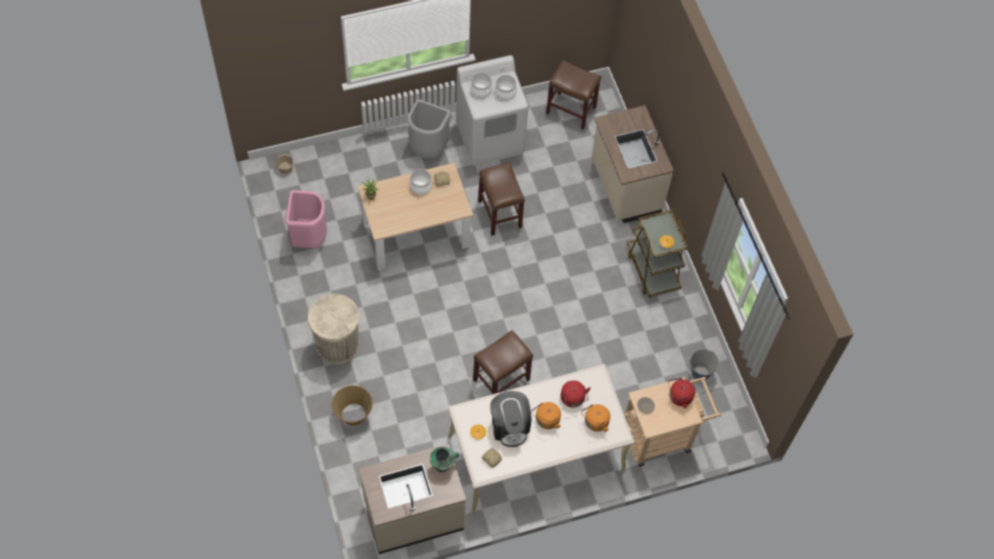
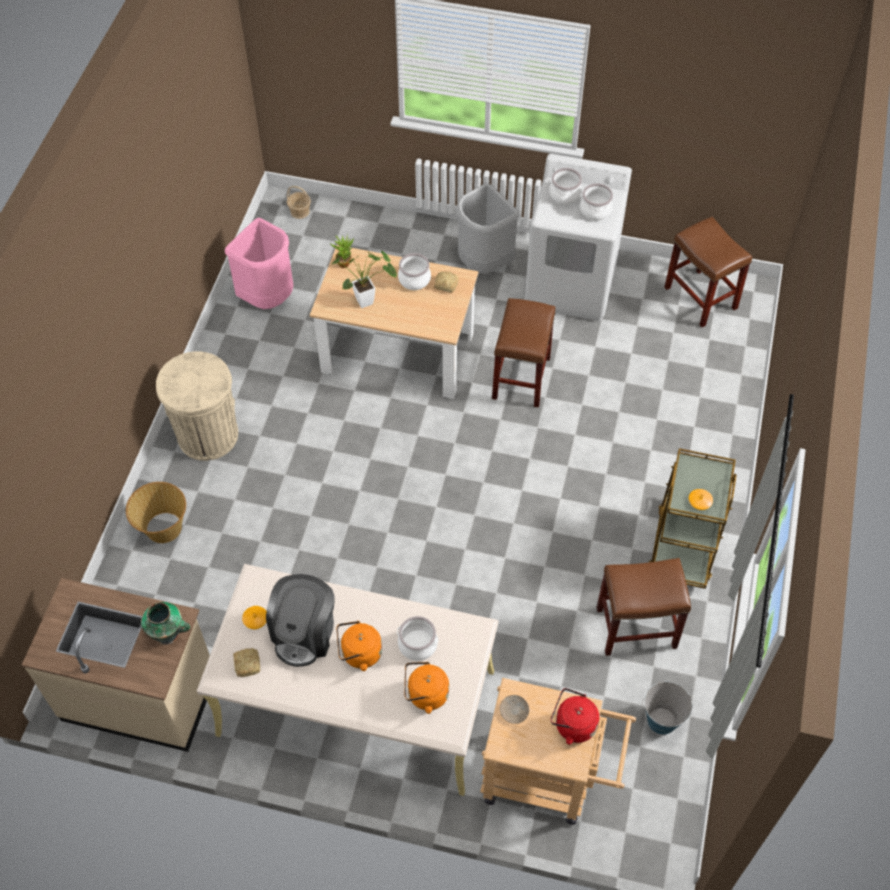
camera: 35 degrees right, 5 degrees down
brown stool [473,330,533,394] -> brown stool moved to [597,558,691,656]
red kettle [561,380,591,408] -> cooking pot [397,616,438,661]
beige counter [592,105,674,223] -> none
none -> potted plant [330,251,397,308]

